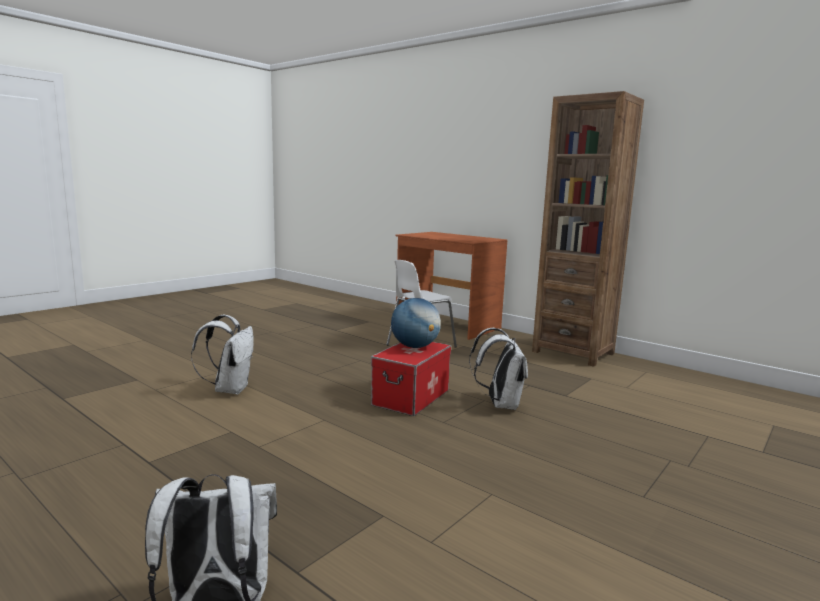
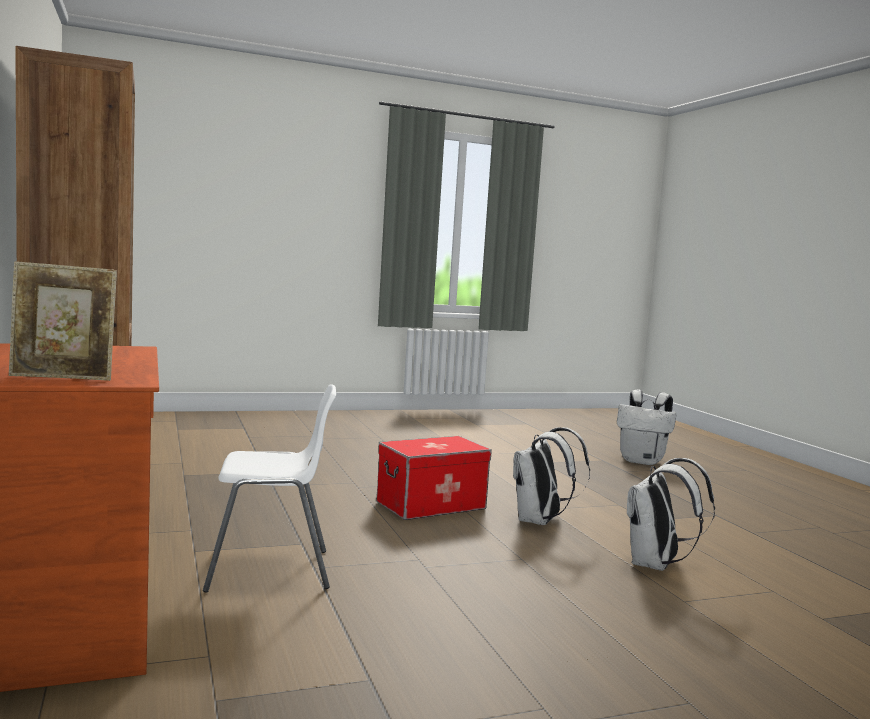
camera: 150 degrees left, 5 degrees down
globe [391,298,441,348] -> none
white backpack [469,328,528,410] -> white backpack moved to [513,427,590,525]
none -> picture frame [9,261,117,381]

